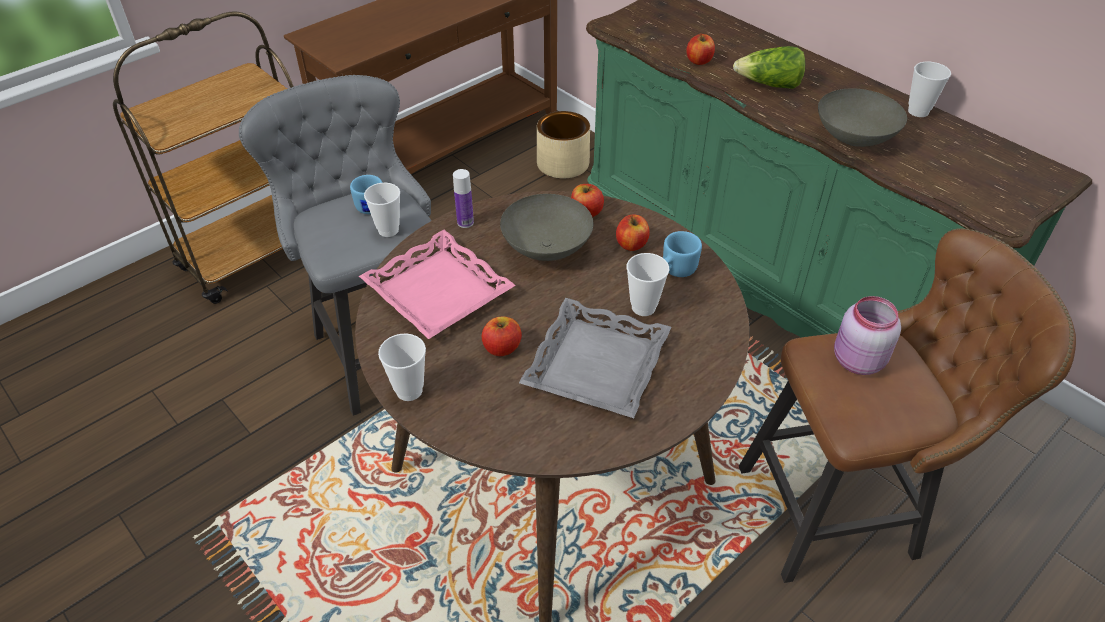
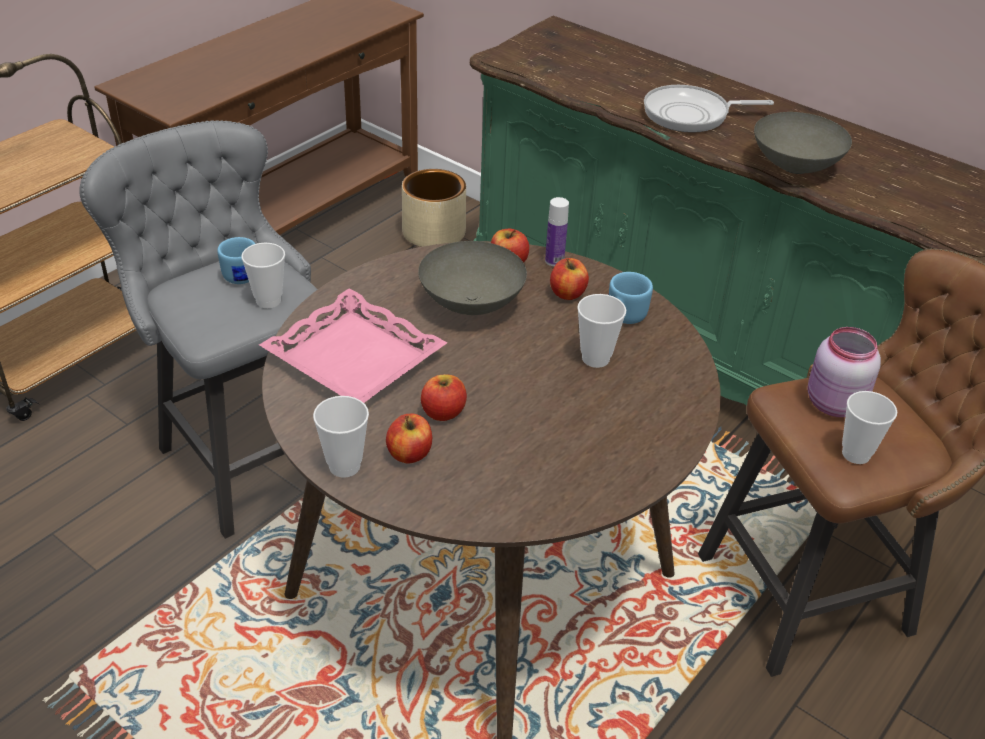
camera: 10 degrees left, 5 degrees down
bottle [453,169,474,228] -> bottle moved to [545,197,569,266]
grey tray [519,298,671,418] -> none
apple [686,33,715,65] -> apple moved to [386,414,432,463]
lettuce [733,46,805,89] -> frying pan [644,85,774,133]
cup [908,62,951,117] -> cup moved to [842,391,897,464]

